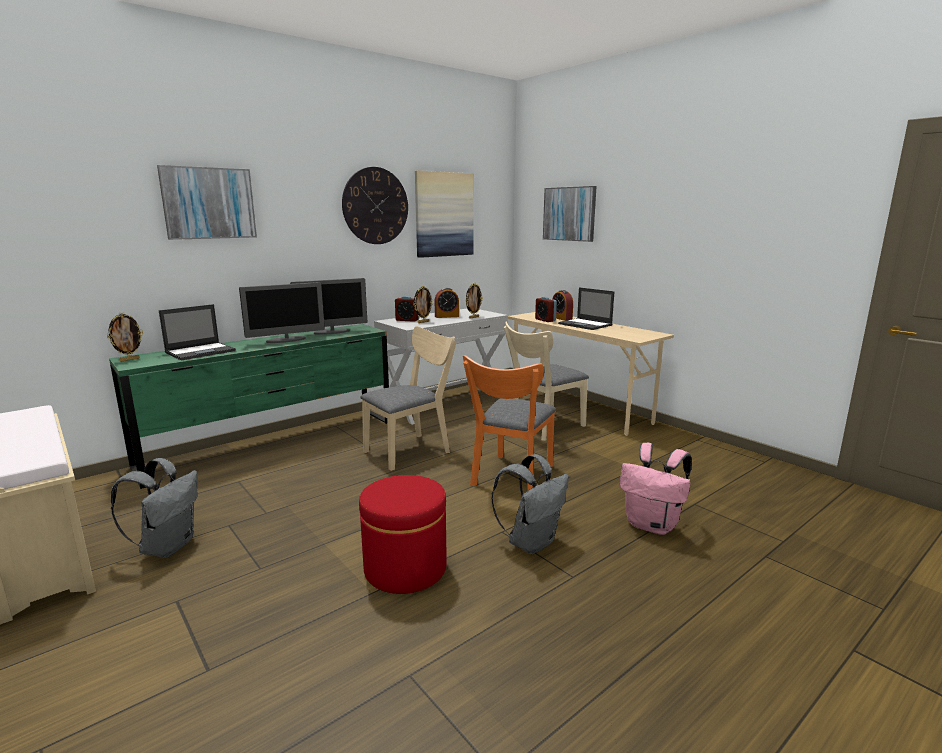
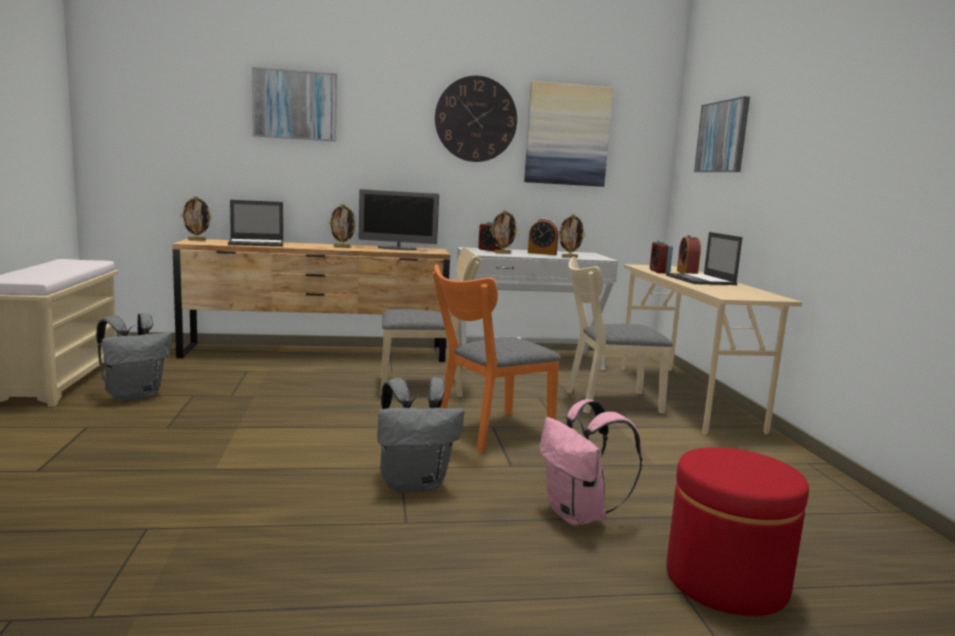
camera: 30 degrees right, 5 degrees down
green dresser [109,324,389,489] -> brown dresser [172,239,450,362]
monitor [239,282,325,343] -> picture frame [328,204,357,248]
red ottoman [359,475,447,594] -> red ottoman moved to [666,447,809,616]

